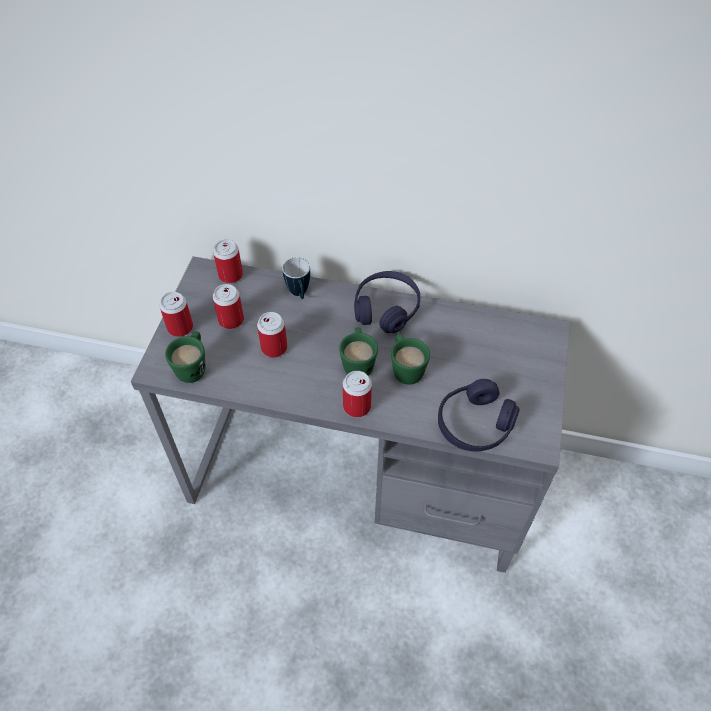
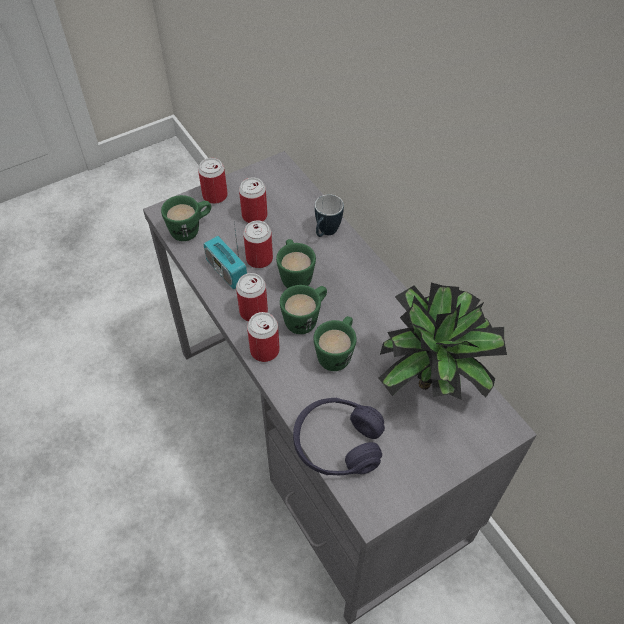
camera: 45 degrees right, 0 degrees up
can [213,239,243,283] -> can moved to [236,273,268,321]
purple headphones [354,271,420,333] -> none
none -> radio [204,224,247,290]
none -> green mug [276,239,316,288]
none -> potted plant [378,283,507,400]

